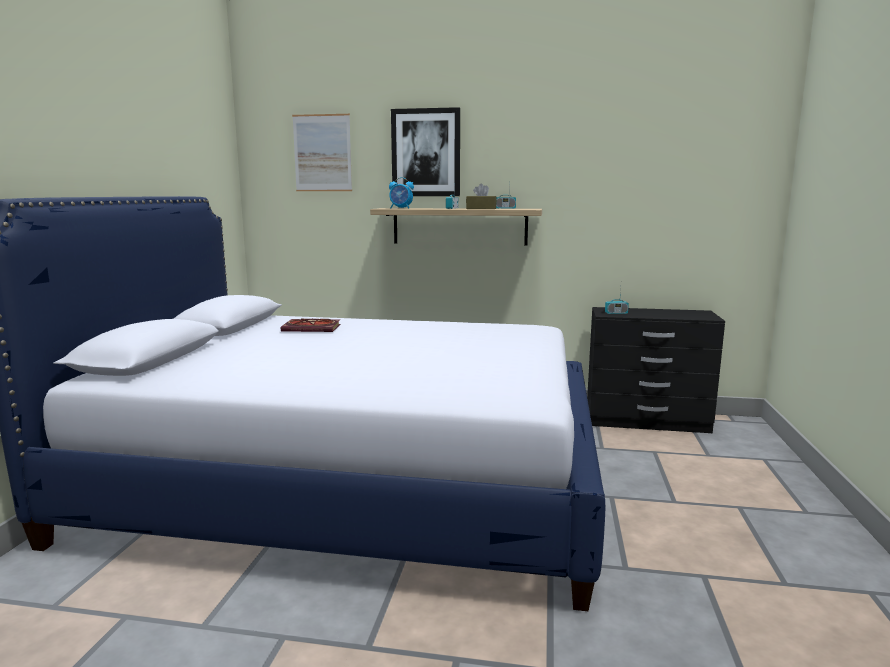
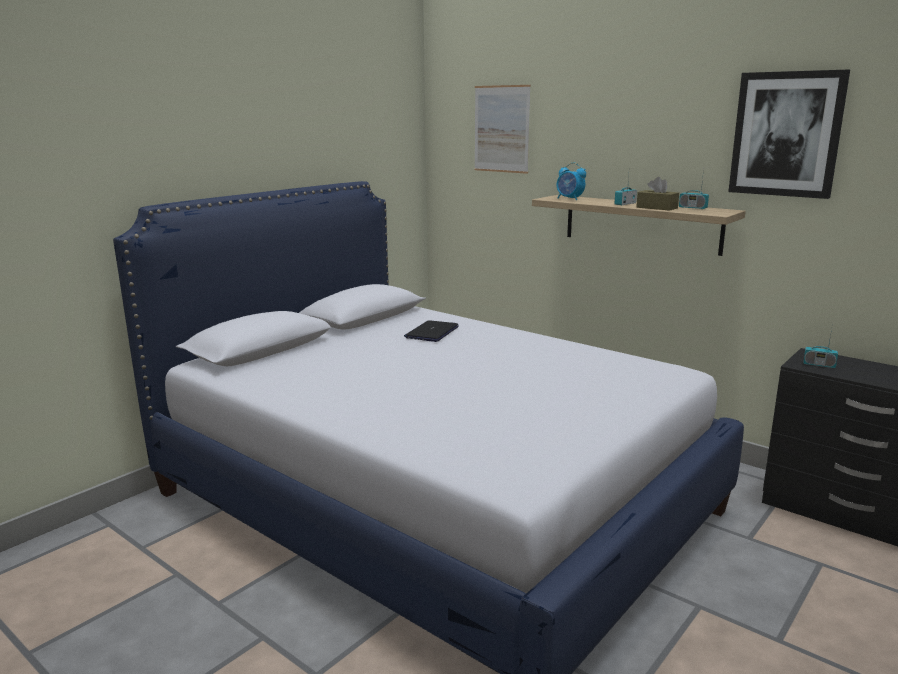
camera: 30 degrees right, 5 degrees up
book [281,319,340,332] -> laptop [404,320,459,342]
picture [391,107,460,196] -> picture moved to [728,69,850,199]

